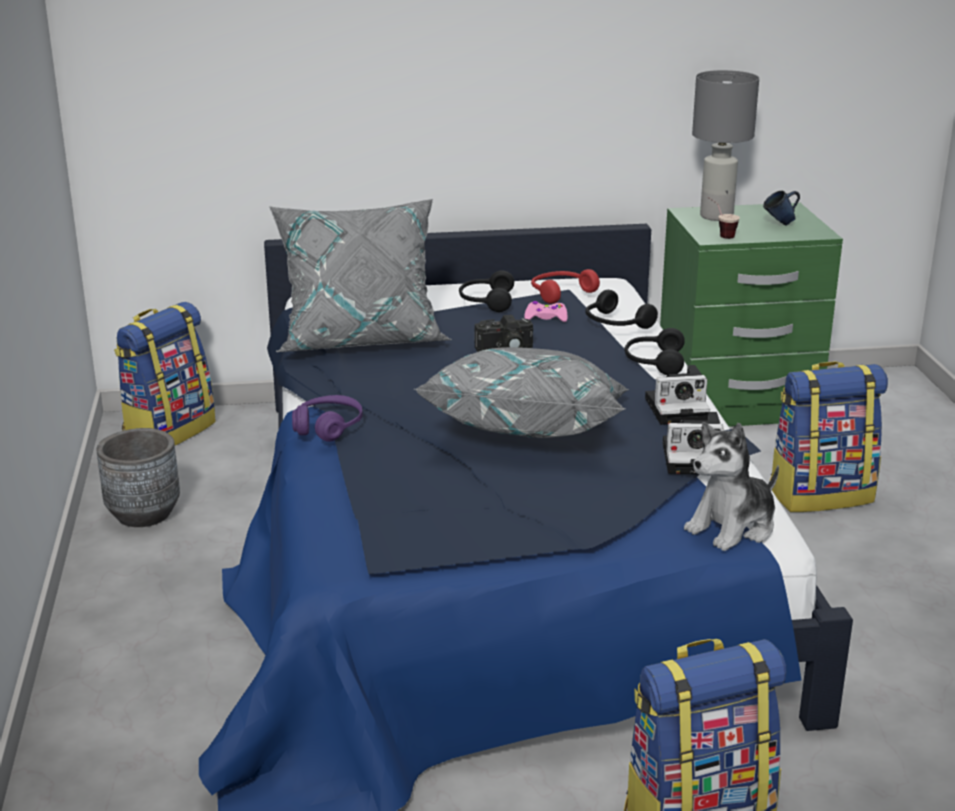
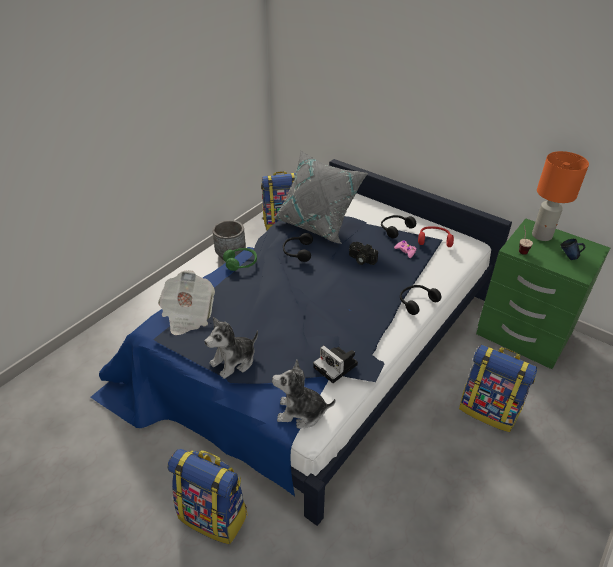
camera: 45 degrees right, 15 degrees up
purple headphones [292,395,363,442] -> green headphones [223,248,257,271]
grey pillow [414,347,629,438] -> none
black headphones [585,290,658,329] -> black headphones moved to [283,233,313,262]
camera [645,365,710,425] -> none
grey table lamp [692,70,759,221] -> orange table lamp [532,151,589,241]
none -> newspaper [158,270,215,335]
none -> plush toy [205,317,258,379]

